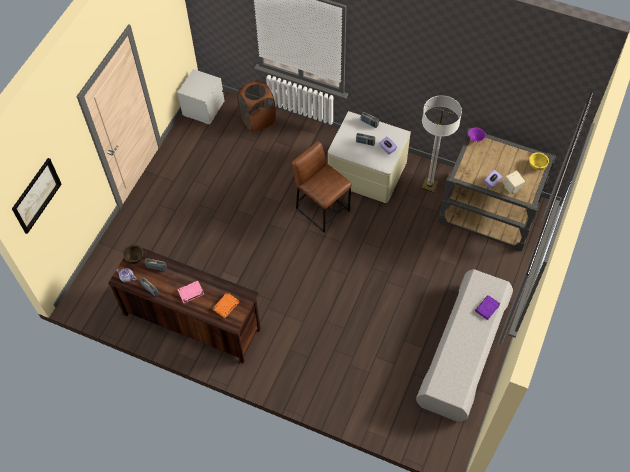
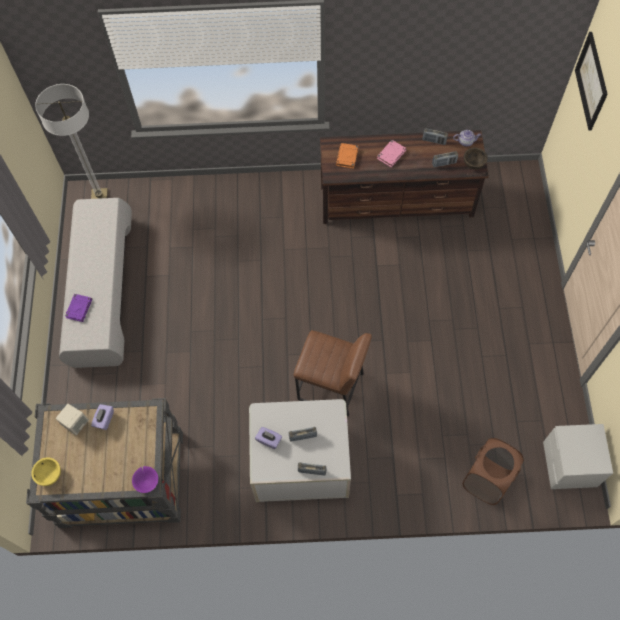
camera: 155 degrees right, 5 degrees up
floor lamp [421,95,462,193] -> floor lamp moved to [35,84,108,199]

